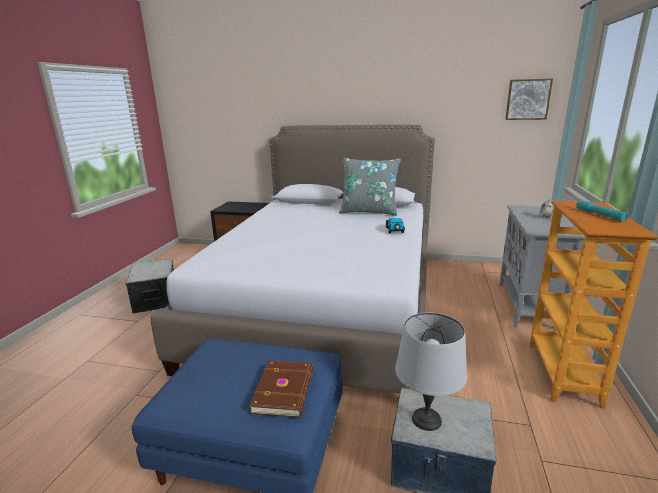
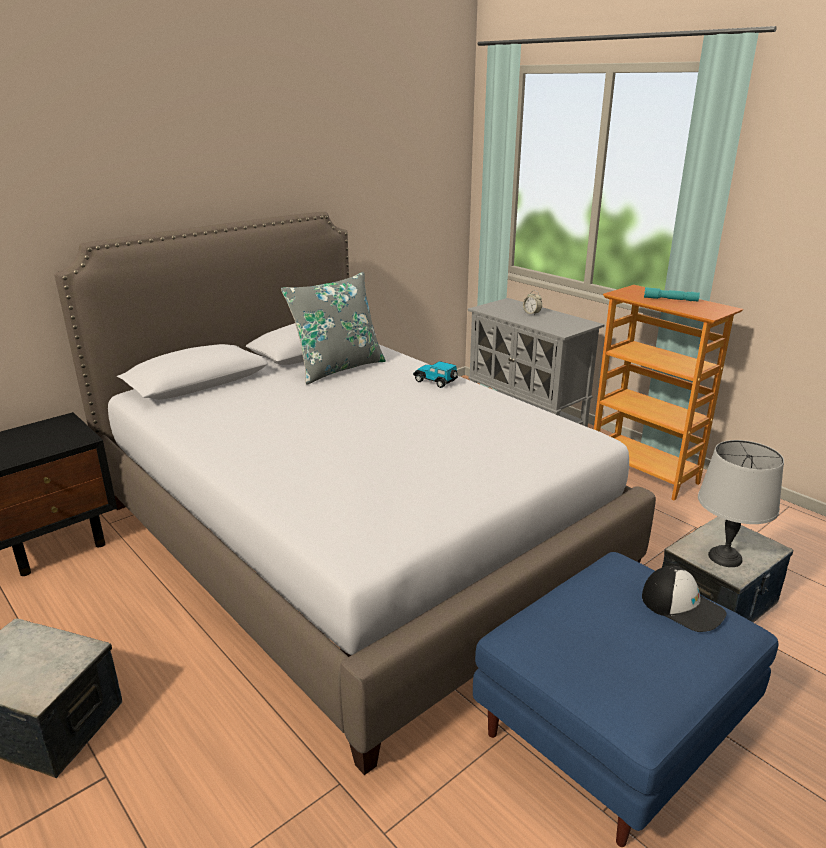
camera: 55 degrees left, 5 degrees up
brown book [249,360,313,418] -> cap [642,566,726,632]
picture [505,79,553,120] -> none

